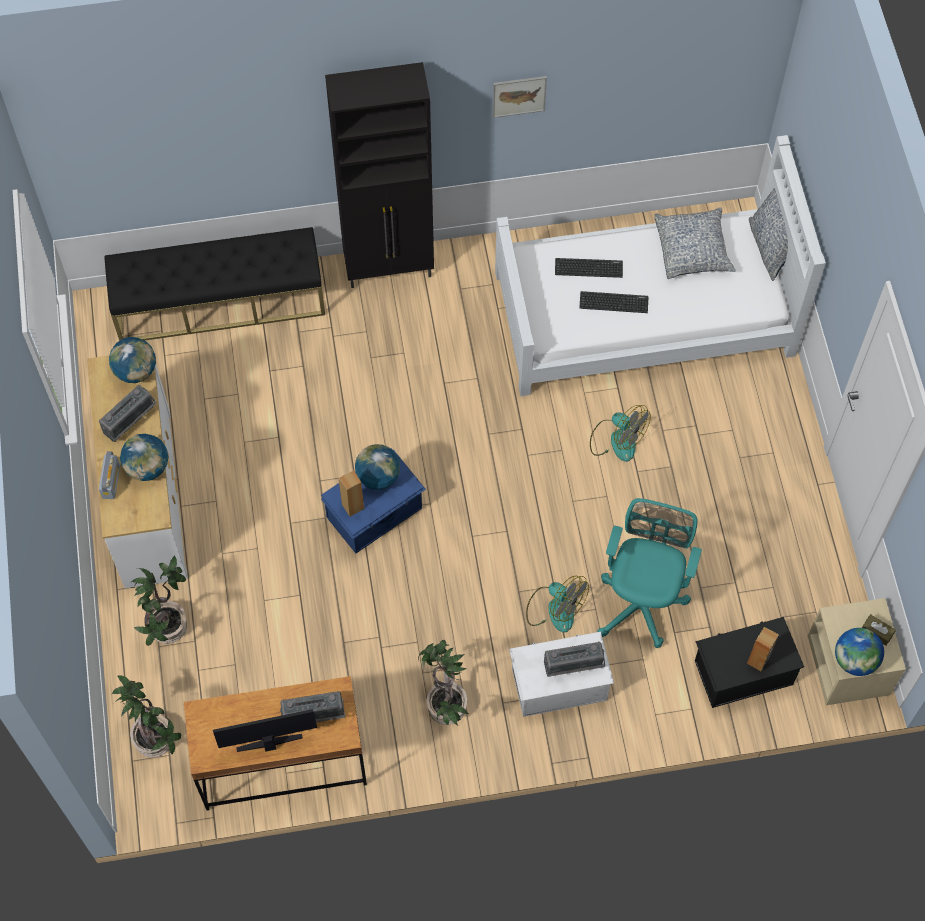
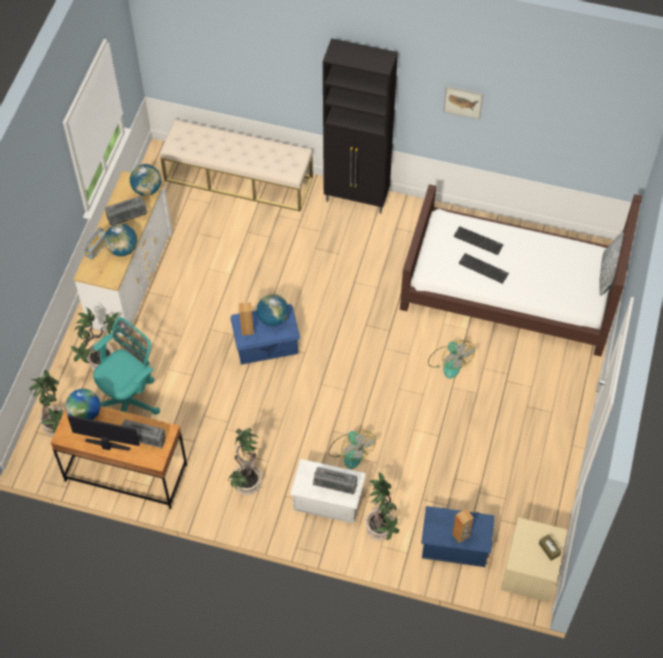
camera: 25 degrees right, 5 degrees down
black bench [104,227,325,341] -> beige bench [160,119,313,212]
white bed [495,135,826,396] -> brown bed [400,184,642,356]
turquoise office chair [597,498,702,648] -> turquoise office chair moved to [93,317,160,415]
pillow [655,207,736,279] -> none
black storage box [695,617,804,708] -> blue storage box [421,506,495,567]
globe [835,628,884,676] -> globe moved to [65,389,100,420]
none -> potted plant [366,472,400,541]

